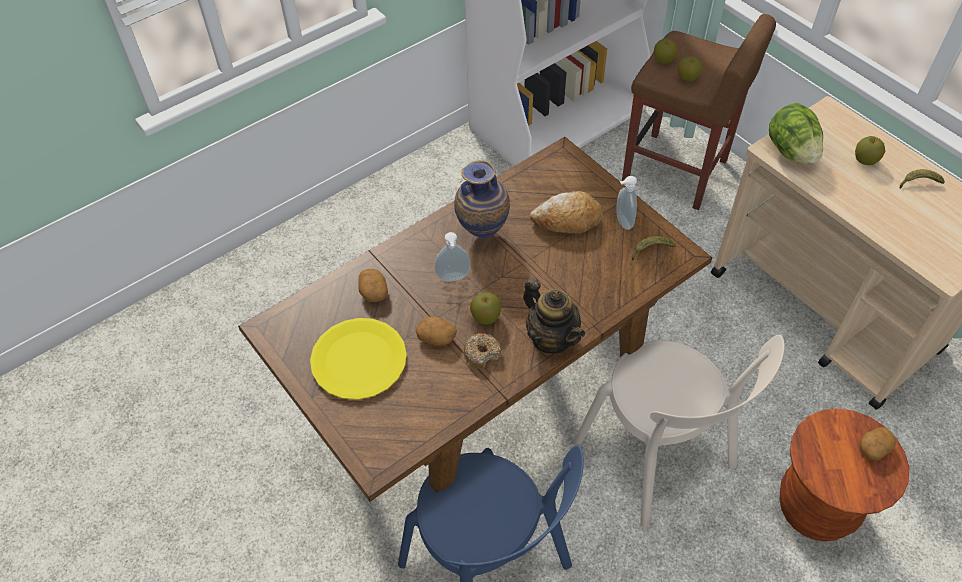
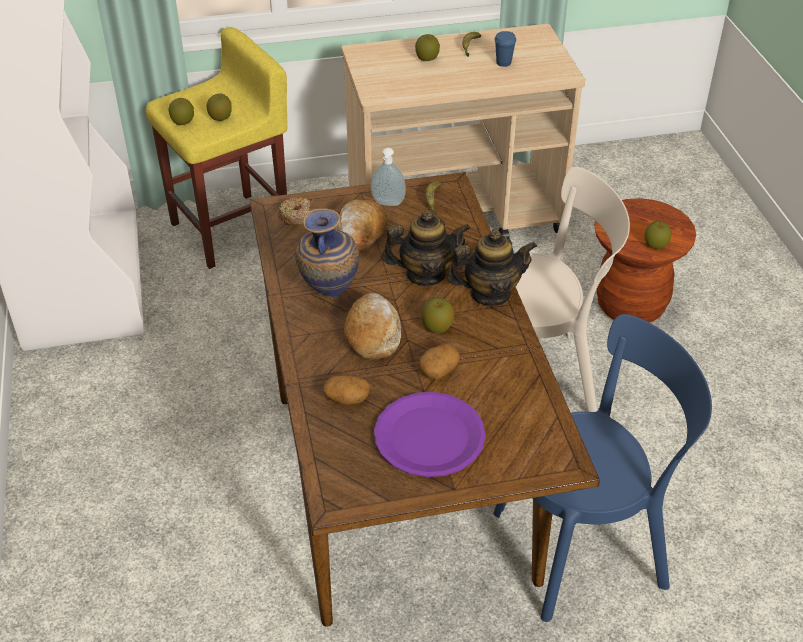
camera: 65 degrees left, 10 degrees down
yellow plate [310,318,407,400] -> purple plate [374,392,486,477]
soap dispenser [435,232,470,282] -> bread [344,293,401,360]
donut [463,333,501,369] -> donut moved to [278,198,310,225]
brown stool [622,14,776,210] -> yellow stool [146,27,287,269]
lettuce [769,103,823,164] -> none
potato [859,427,896,461] -> none
none -> teapot [382,210,470,286]
none -> blue cup [494,31,516,67]
none -> apple [644,221,672,249]

